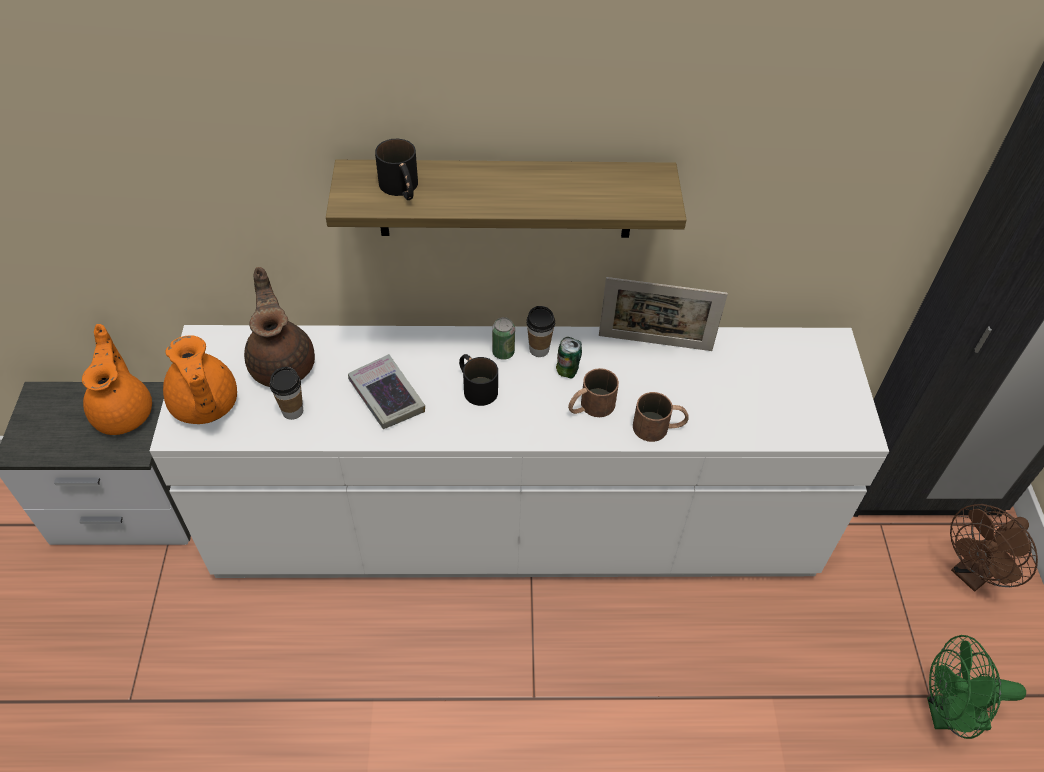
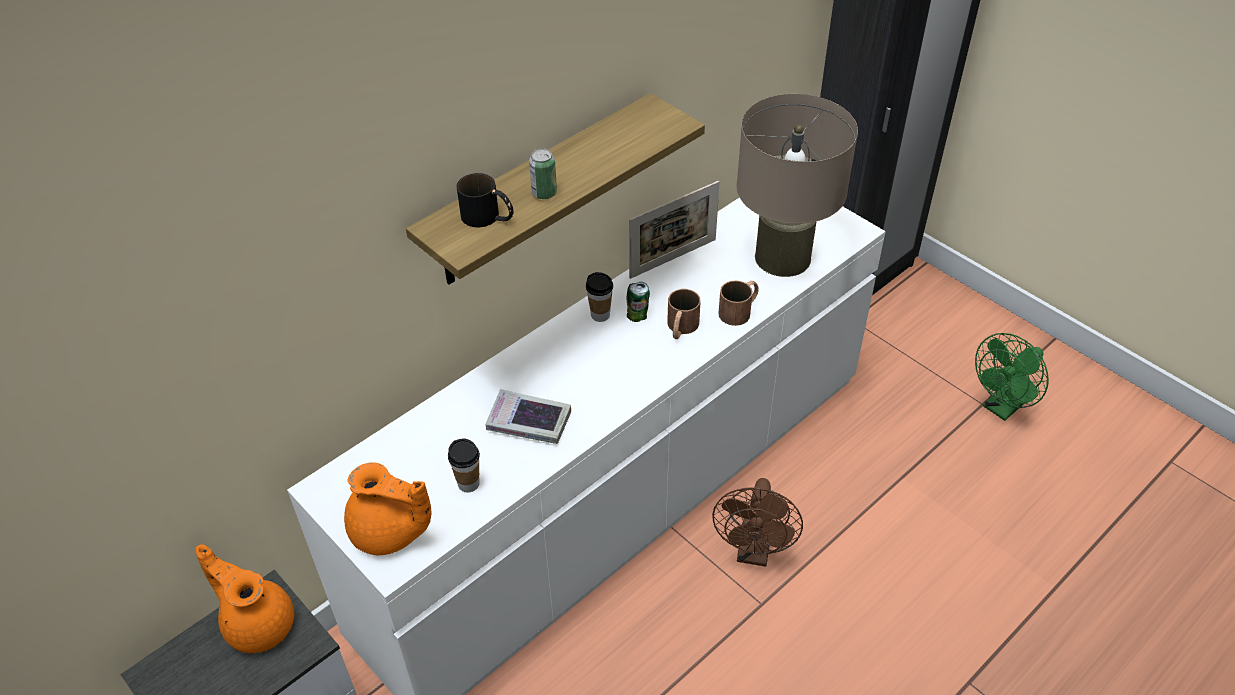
camera: 40 degrees left, 5 degrees down
brown teapot [244,267,315,387] -> none
black mug [459,354,498,406] -> none
can [492,317,515,360] -> can moved to [529,149,557,199]
brown fan [950,504,1038,592] -> brown fan moved to [712,478,803,567]
none -> beige table lamp [737,94,858,277]

